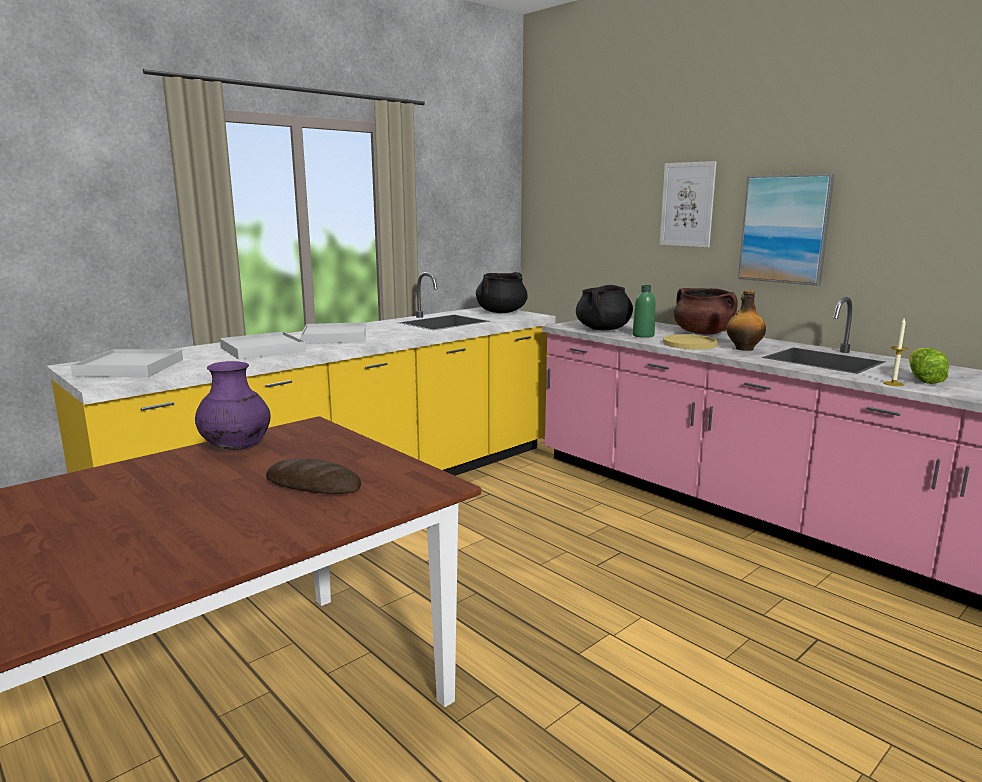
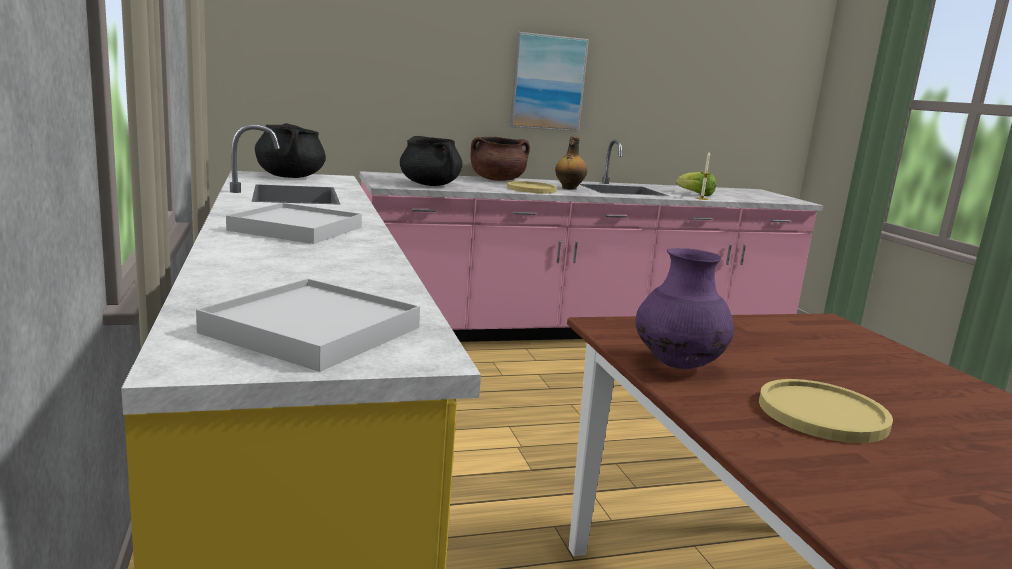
camera: 65 degrees left, 0 degrees up
white tray [220,332,306,360] -> none
bread [266,459,361,494] -> none
green bottle [633,285,655,338] -> none
picture [660,161,717,248] -> none
none -> yellow plate [759,379,893,443]

